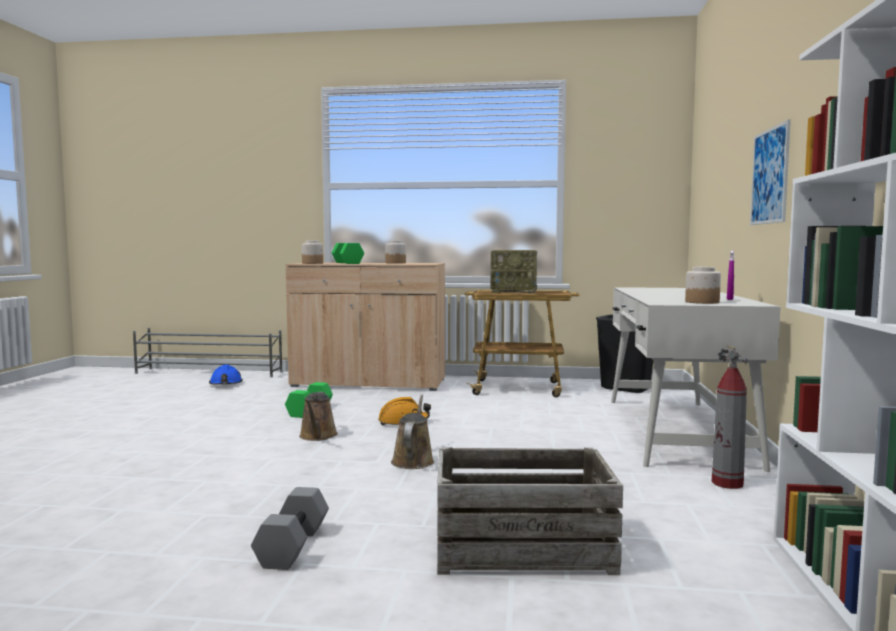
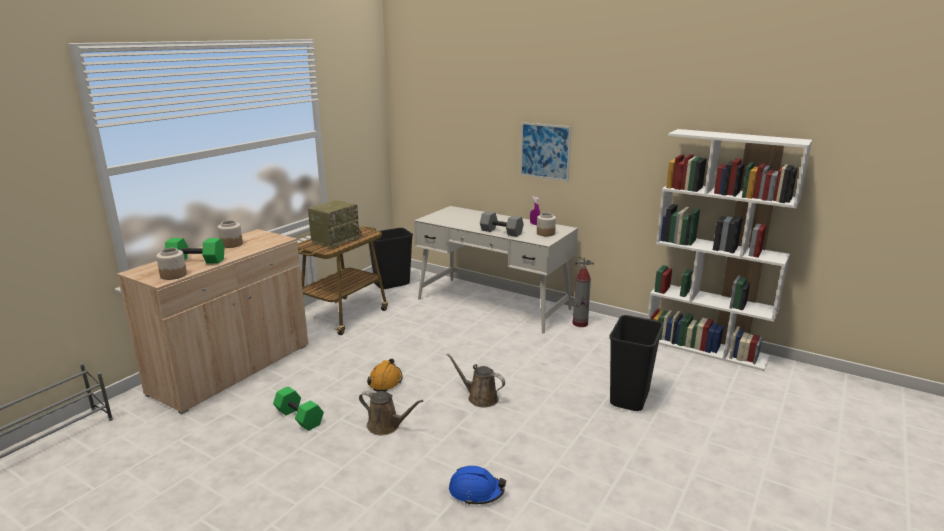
camera: 65 degrees left, 15 degrees up
blue hard hat [209,365,243,385] -> blue hard hat moved to [449,466,506,505]
grey dumbbell [251,487,329,570] -> grey dumbbell moved to [480,211,524,237]
crate [437,447,623,575] -> black trash can [609,315,663,411]

